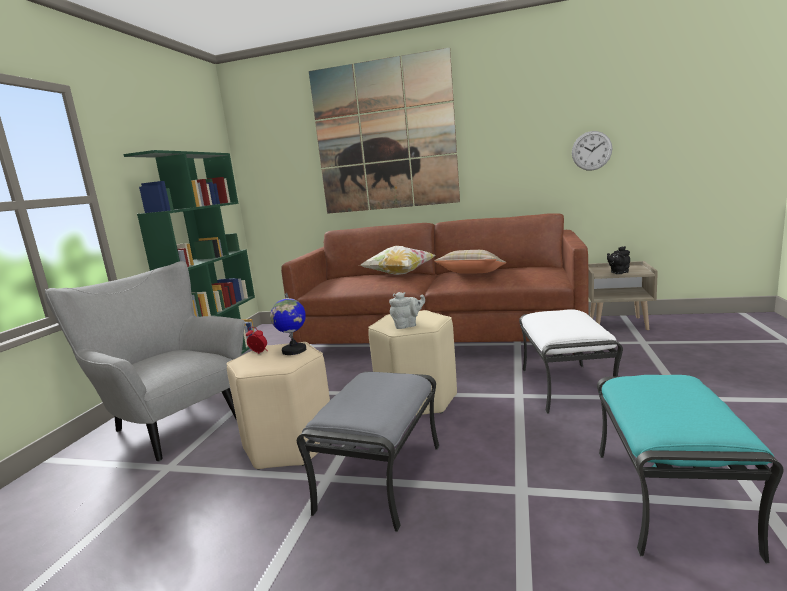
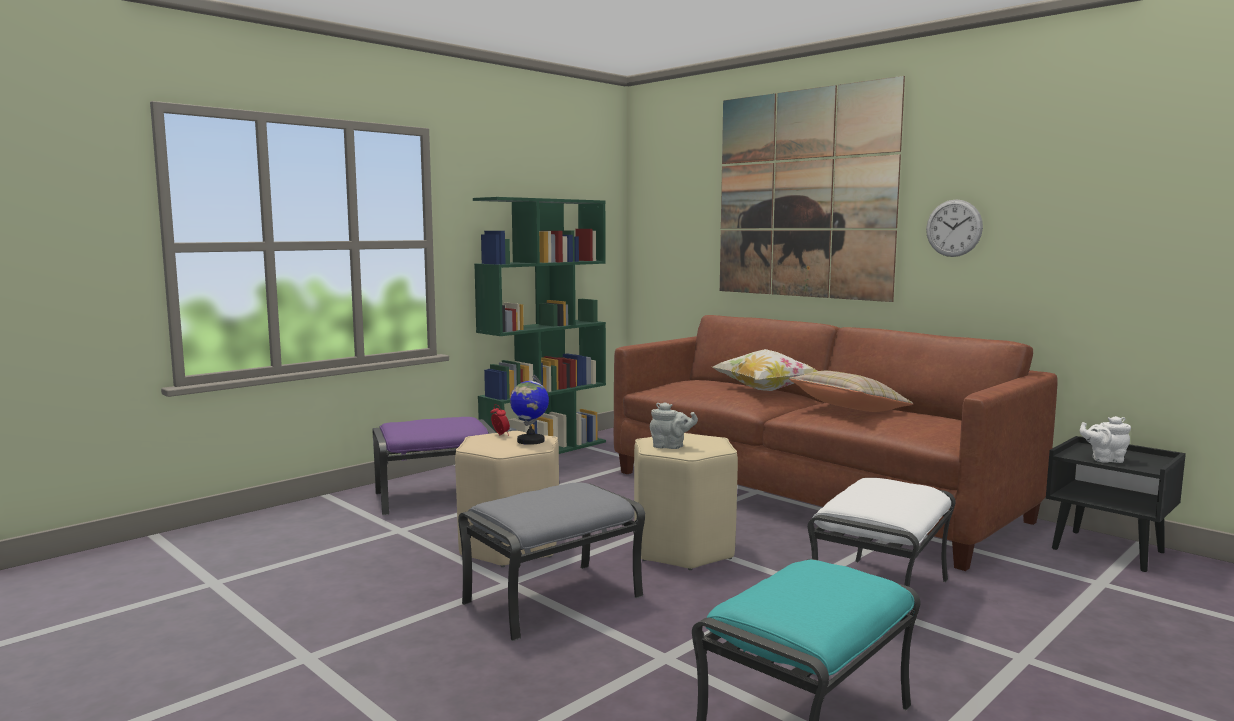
camera: 30 degrees right, 5 degrees down
grey armchair [45,261,245,462] -> purple ottoman [373,417,496,515]
wall clock [572,131,612,171] -> wall clock moved to [926,199,983,257]
beige nightstand [588,261,658,330] -> black nightstand [1046,436,1186,572]
black teapot [607,246,630,274] -> white teapot [1080,416,1131,463]

